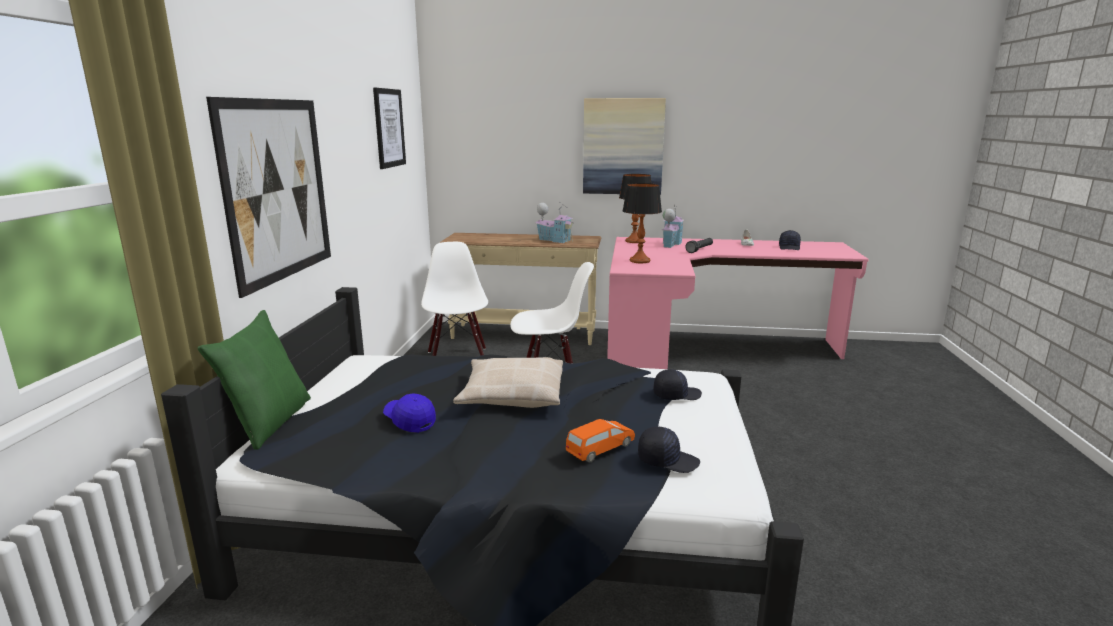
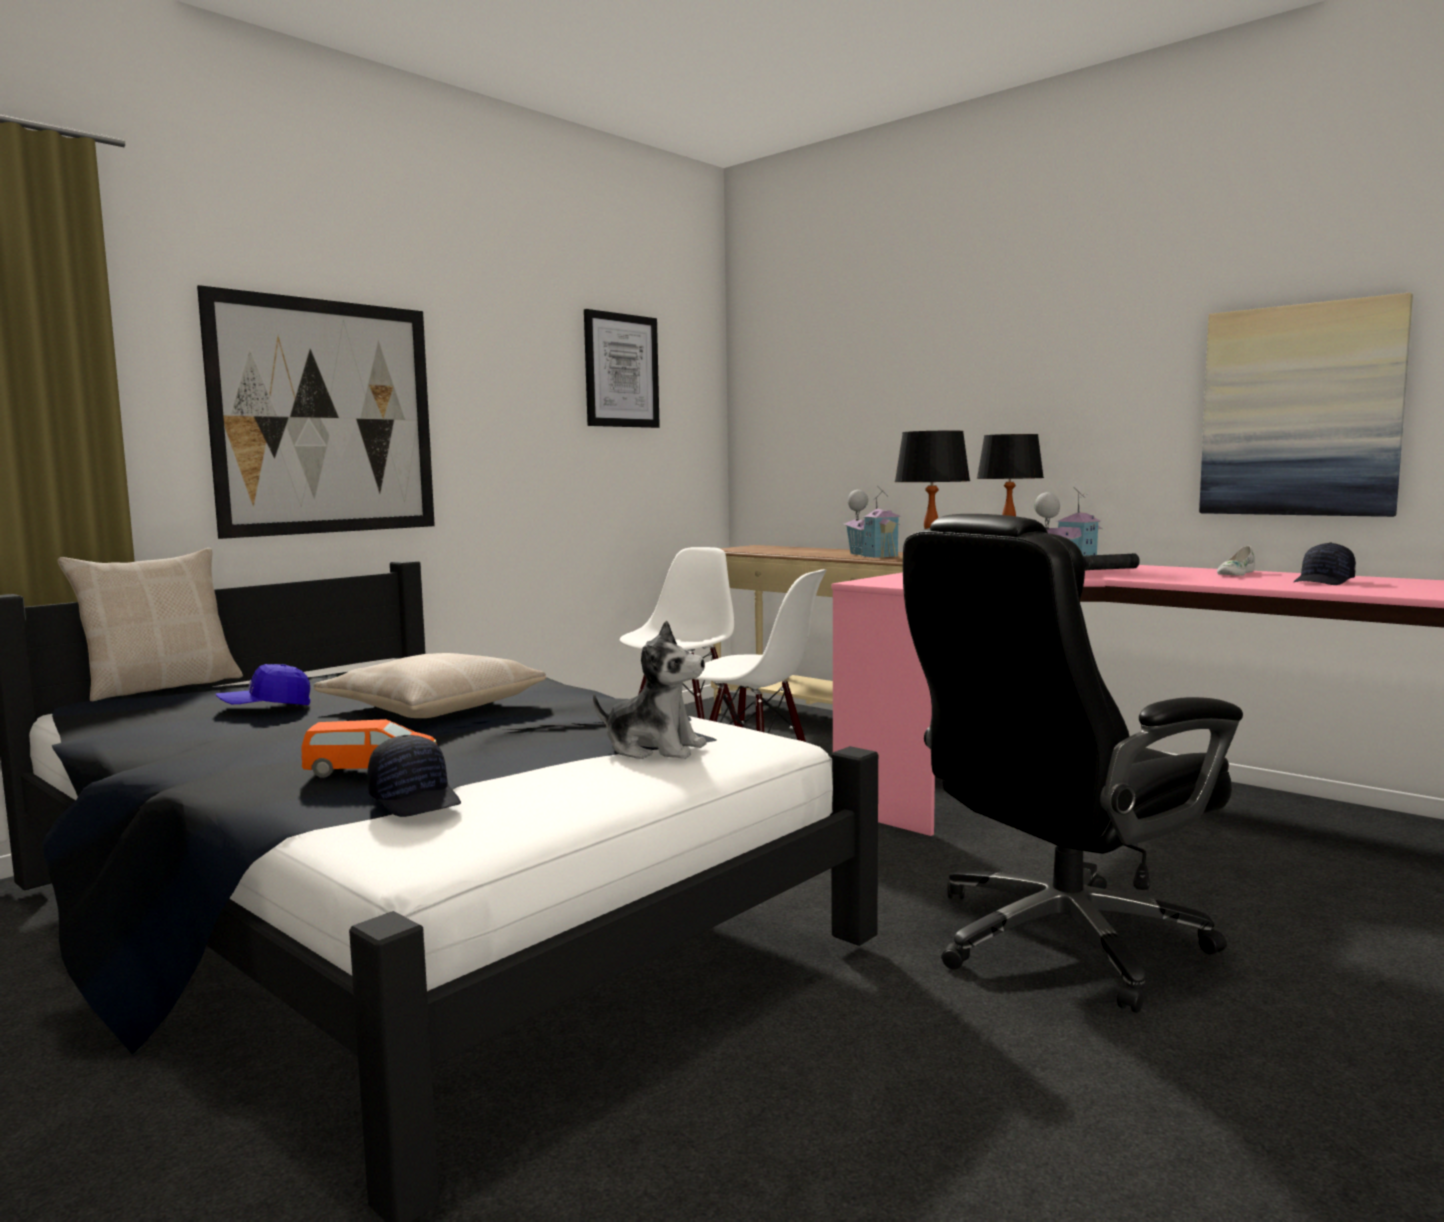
camera: 35 degrees right, 10 degrees down
green pillow [198,310,311,450] -> beige pillow [58,548,243,701]
blue cap [383,394,436,433] -> blue cap turned 105 degrees counterclockwise [216,664,311,705]
picture [583,98,666,195] -> picture moved to [1199,293,1413,517]
black cap [654,369,702,400] -> plush toy [593,621,706,759]
none -> black office chair [903,514,1243,1013]

